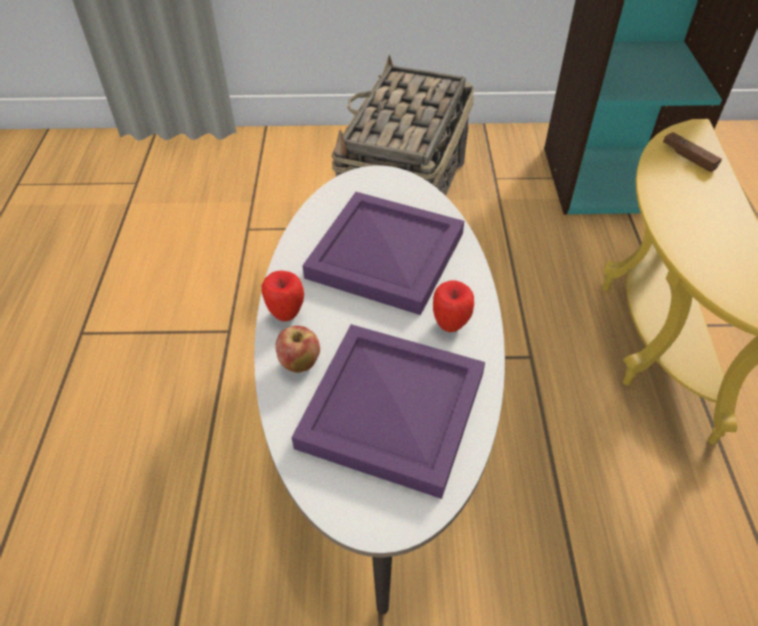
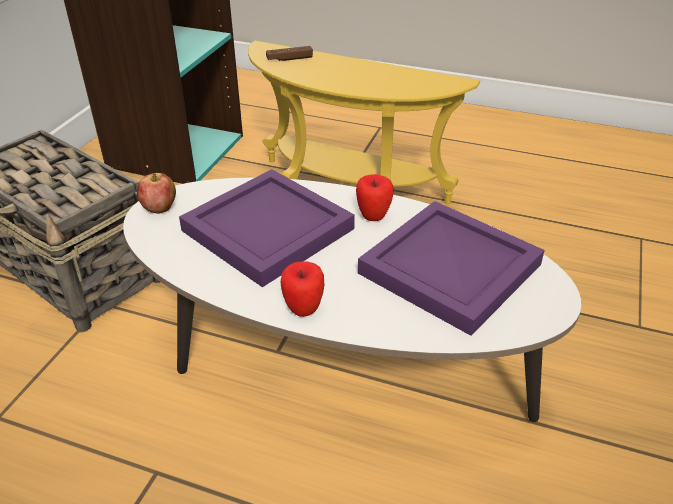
camera: 70 degrees left, 10 degrees down
apple [275,326,320,373] -> apple moved to [137,173,176,214]

